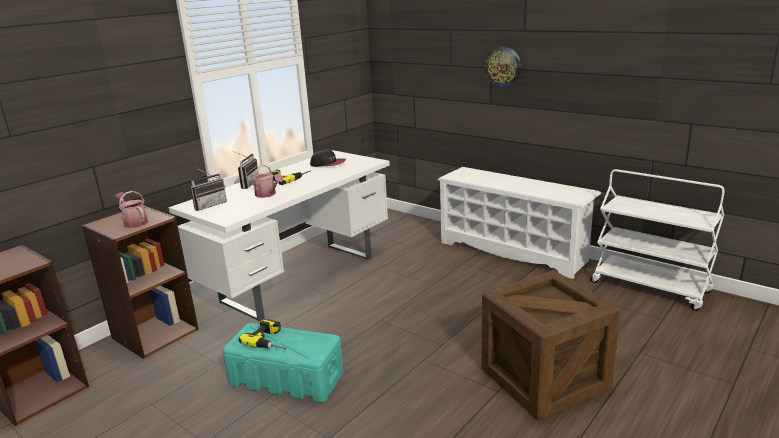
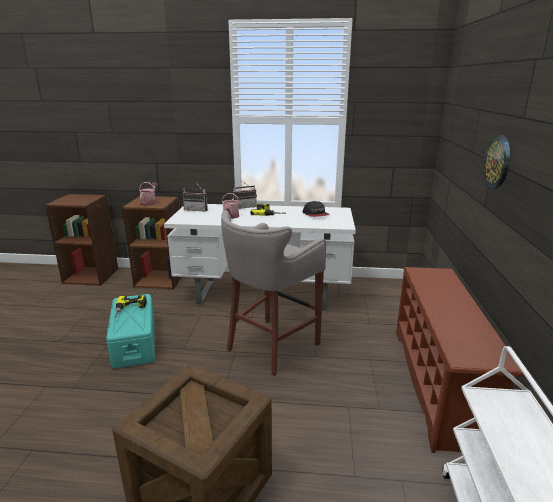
camera: 55 degrees right, 0 degrees up
white shoe rack [437,167,602,279] -> brown shoe rack [396,267,525,453]
none -> grey stool [221,210,326,376]

